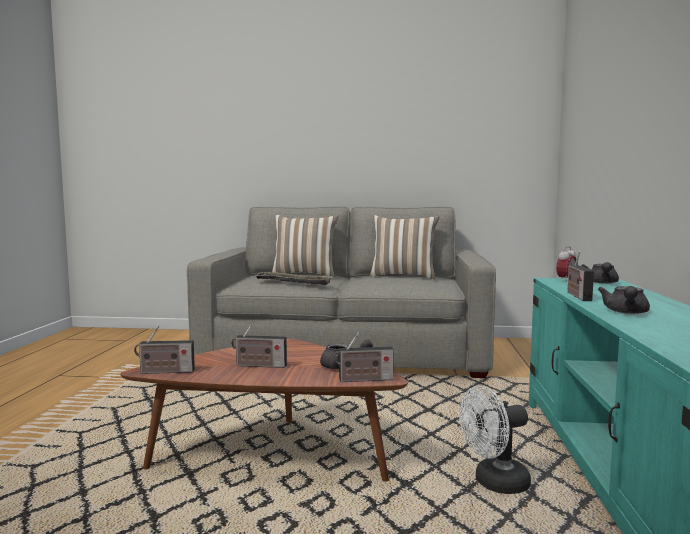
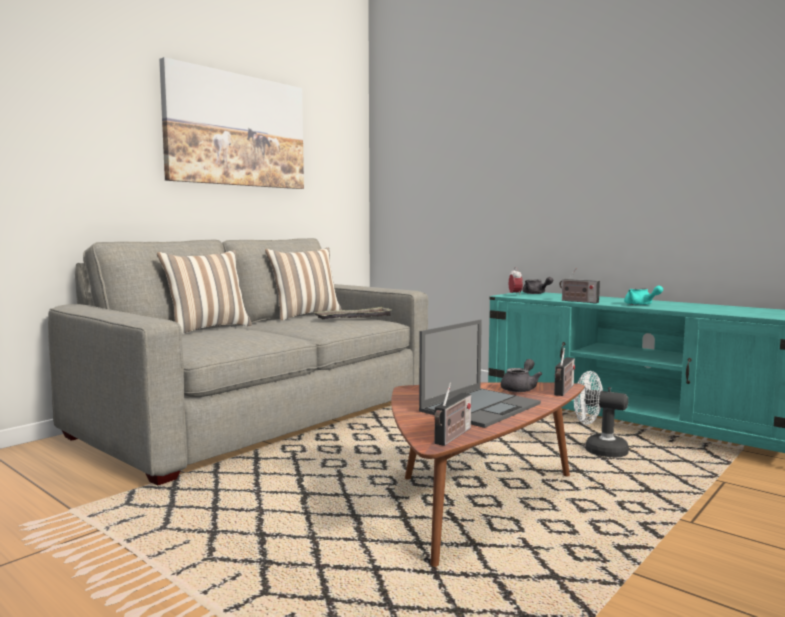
camera: 55 degrees left, 0 degrees up
radio [231,321,287,368] -> laptop [419,320,541,428]
tray [254,272,333,285] -> tray moved to [314,307,391,319]
white fan [459,386,531,494] -> white fan turned 105 degrees clockwise [574,371,629,457]
grey teapot [598,286,650,314] -> turquoise teapot [624,285,663,305]
none -> picture [159,57,304,189]

